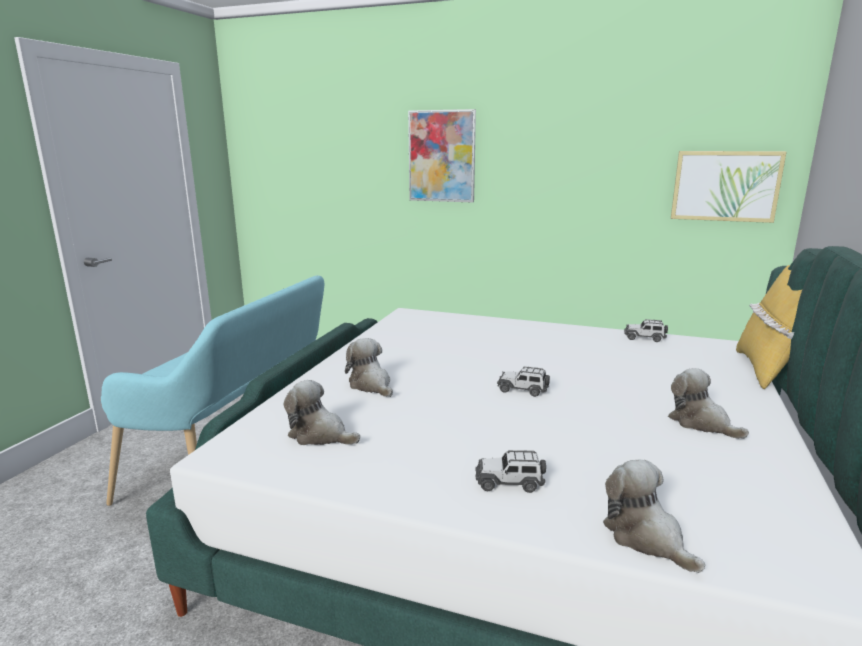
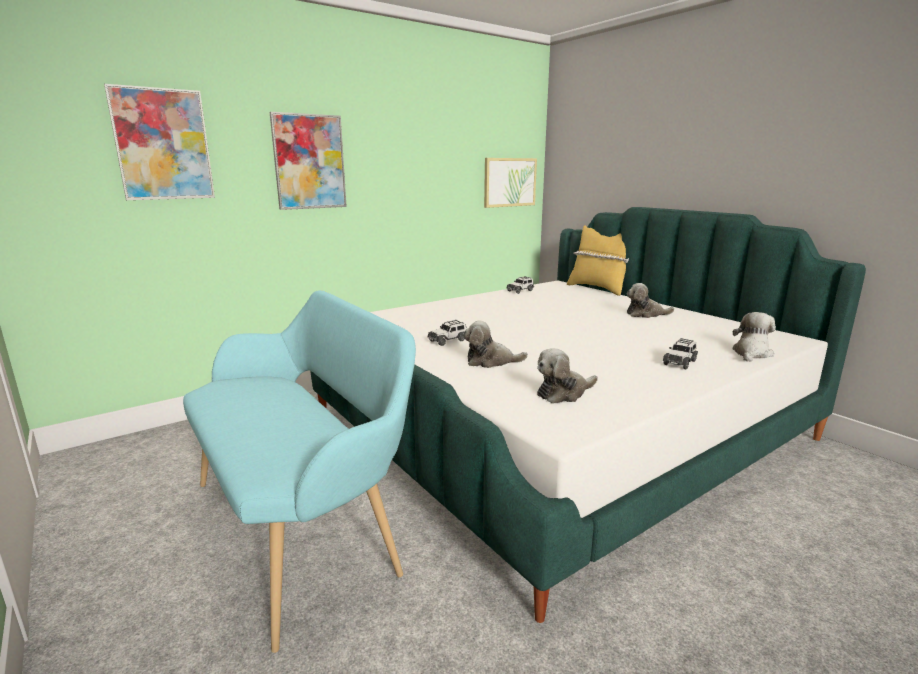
camera: 55 degrees left, 0 degrees up
toy car [497,366,550,397] -> toy car moved to [428,320,466,346]
plush toy [603,460,705,573] -> plush toy turned 120 degrees clockwise [733,312,776,362]
none -> picture [104,84,215,200]

